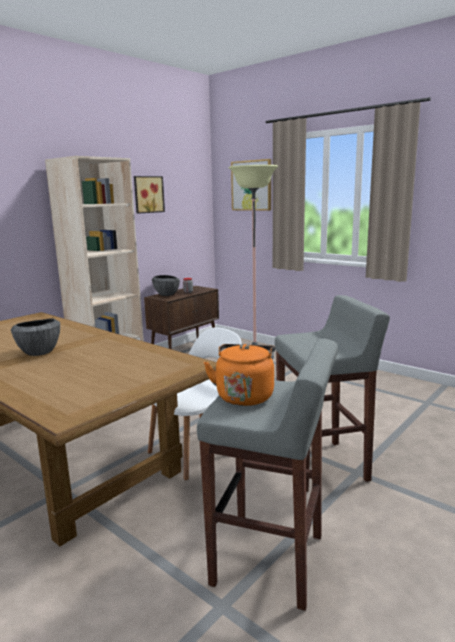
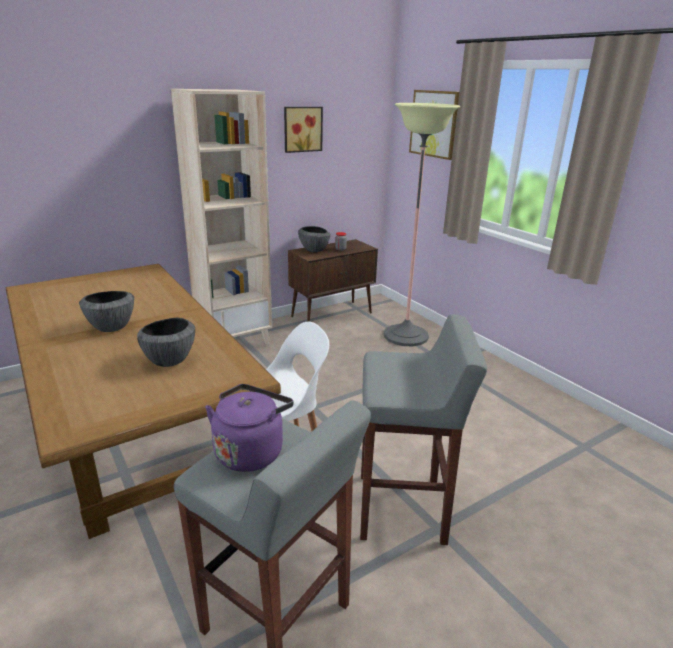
camera: 15 degrees right, 10 degrees up
orange kettle [204,344,275,406] -> purple kettle [205,384,294,472]
none -> bowl [137,318,195,367]

